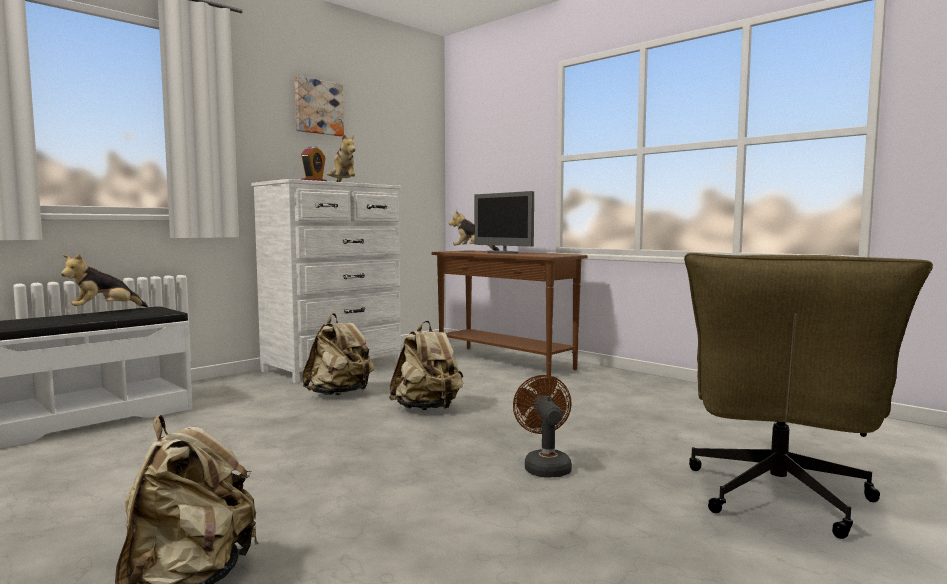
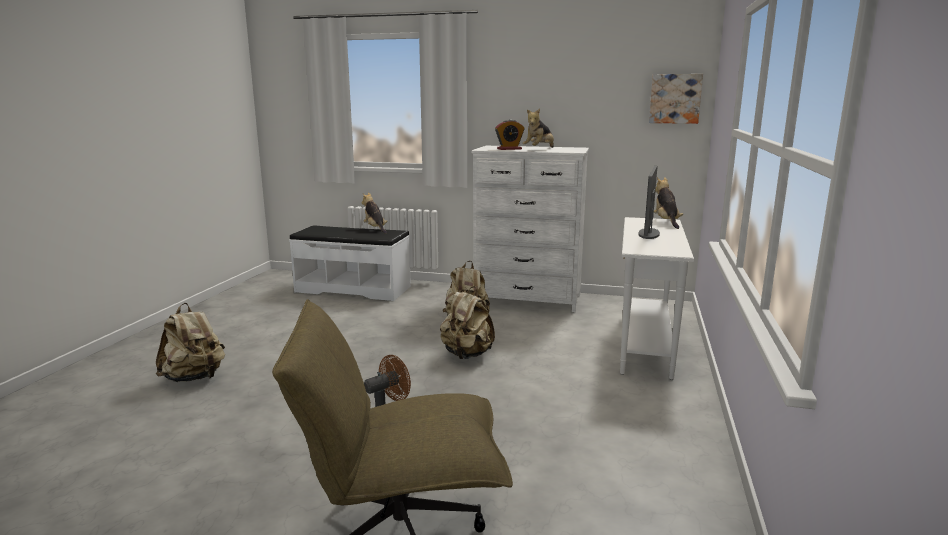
camera: 60 degrees right, 10 degrees up
plush toy [61,253,148,307] -> plush toy turned 45 degrees clockwise [362,192,388,234]
picture [295,76,344,137] -> picture moved to [649,74,703,124]
brown console table [432,250,588,377] -> white console table [620,217,694,380]

